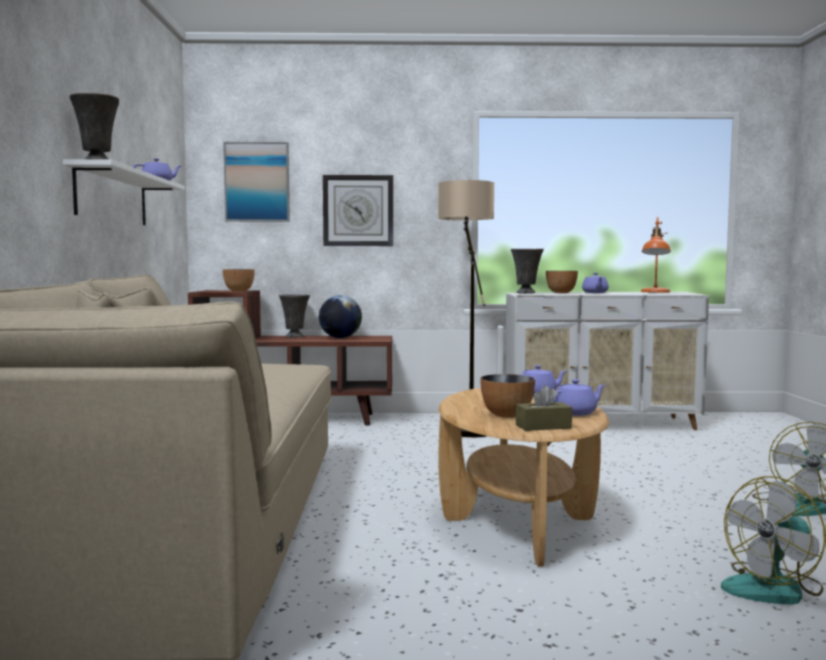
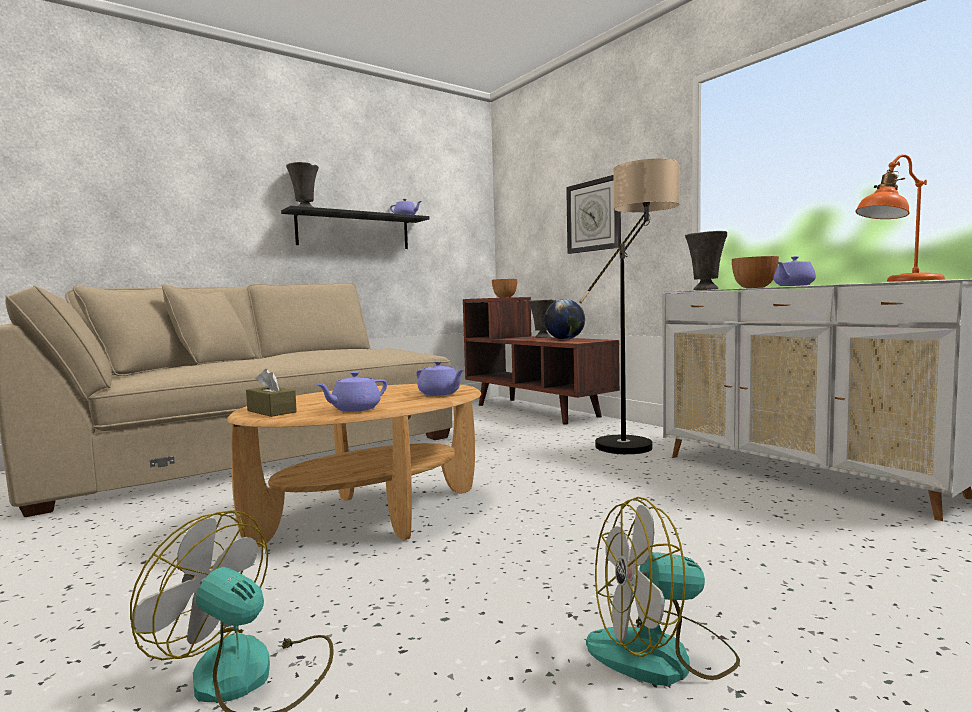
camera: 55 degrees right, 0 degrees up
white shelf [63,159,185,225] -> black shelf [281,206,429,249]
picture [223,142,290,222] -> none
bowl [480,374,535,418] -> none
purple teapot [553,379,606,416] -> purple teapot turned 105 degrees clockwise [316,371,387,412]

